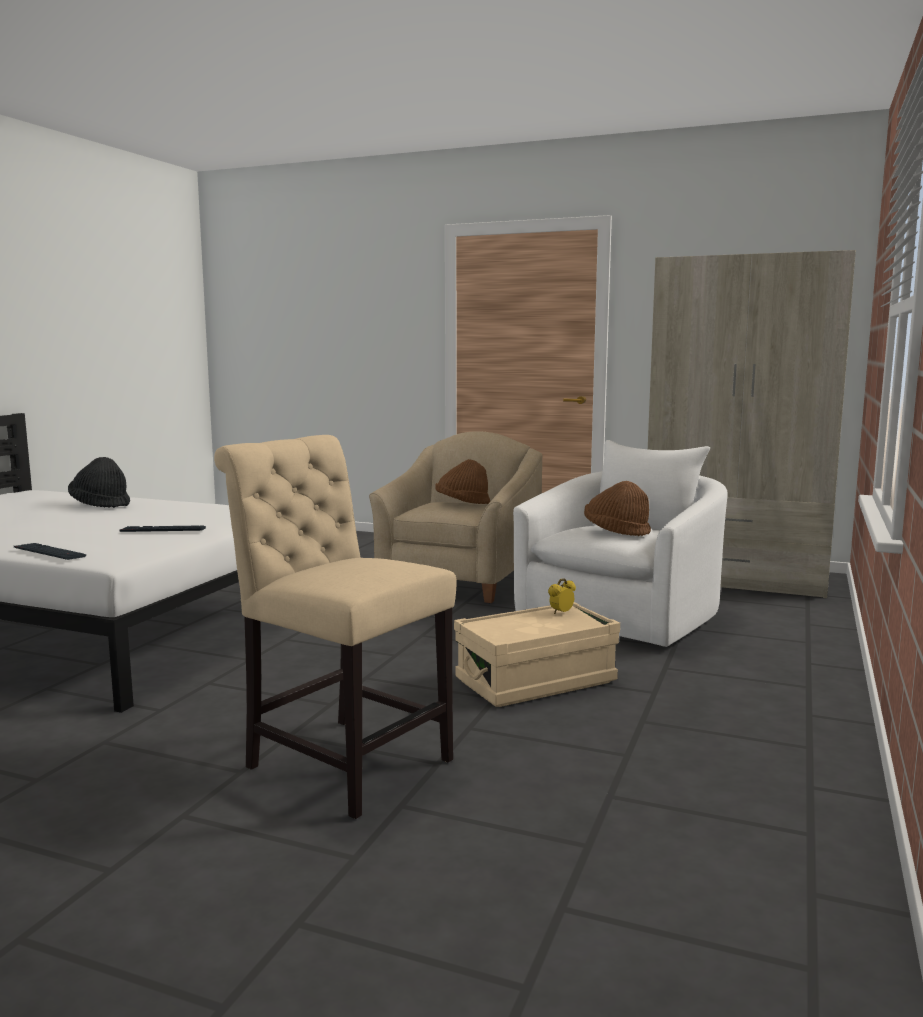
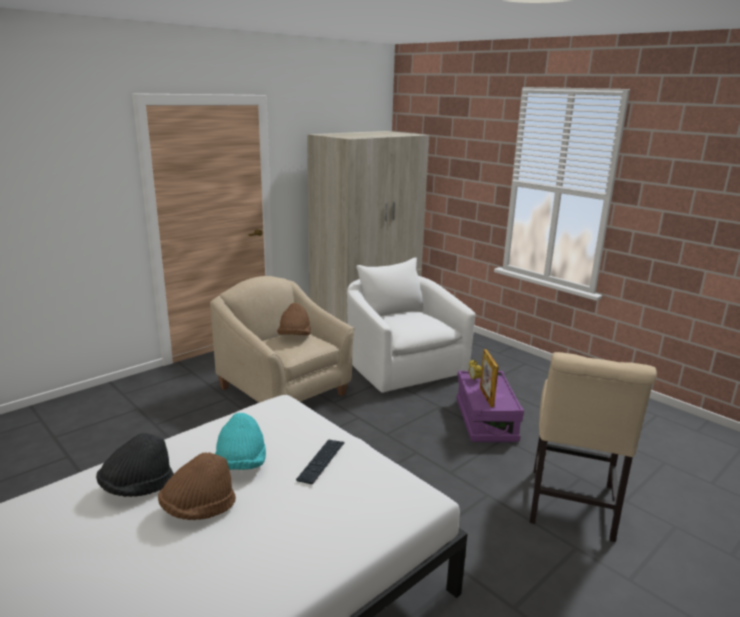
camera: 65 degrees left, 10 degrees up
keyboard [14,543,87,560] -> none
beige chair [214,435,456,819] -> beige chair turned 45 degrees counterclockwise [530,352,657,542]
beige storage box [454,602,620,707] -> purple storage box [457,371,524,442]
brown hat [584,481,651,536] -> brown hat moved to [158,452,236,520]
none -> turquoise hat [215,413,266,470]
none -> picture frame [480,349,499,407]

